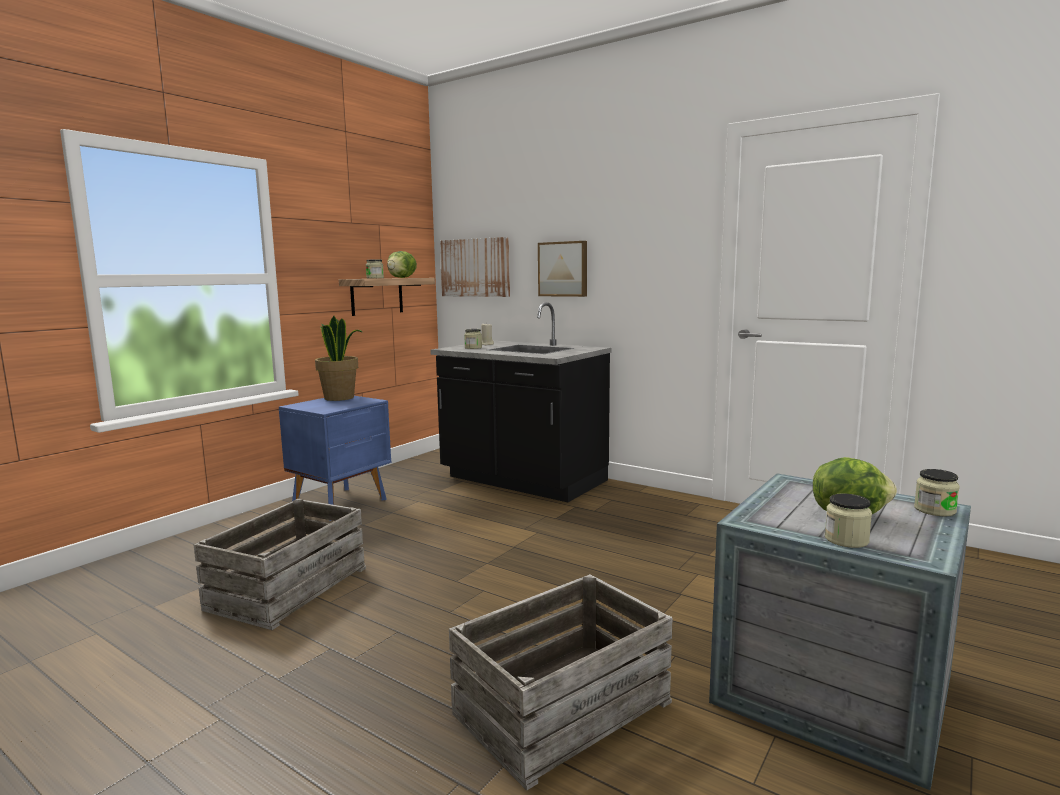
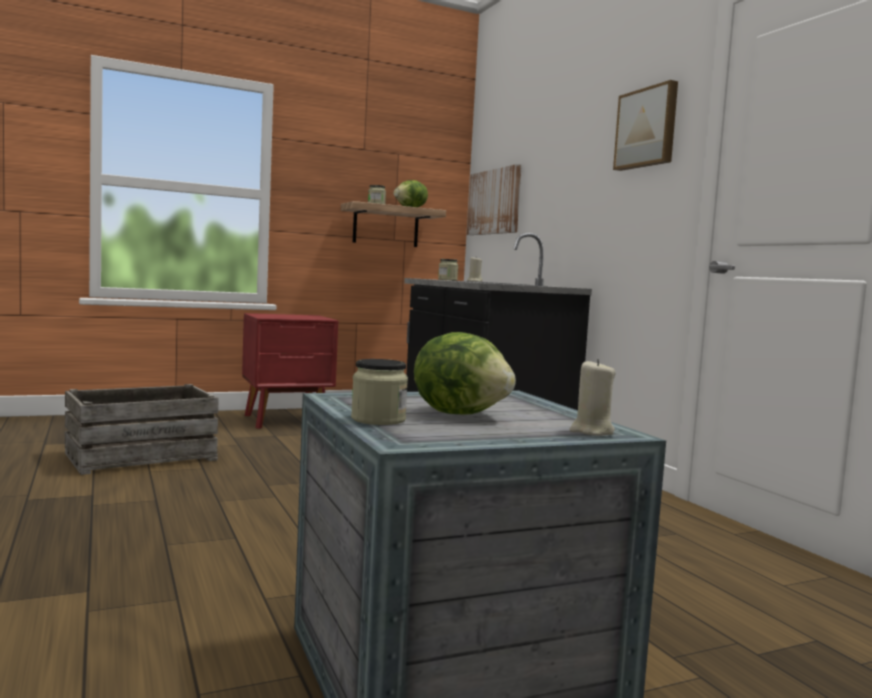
camera: 30 degrees right, 5 degrees down
blue nightstand [279,396,391,521] -> red nightstand [242,313,338,429]
potted plant [315,316,362,401] -> none
crate [449,574,673,791] -> none
picture [538,241,587,297] -> picture moved to [613,80,678,171]
jar [914,469,960,516] -> beige candle [569,359,616,436]

